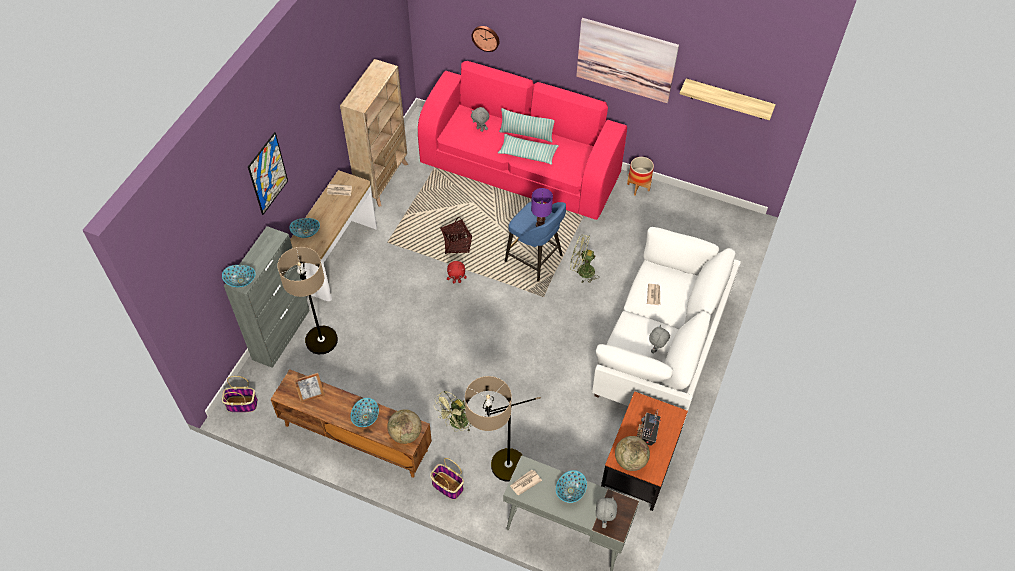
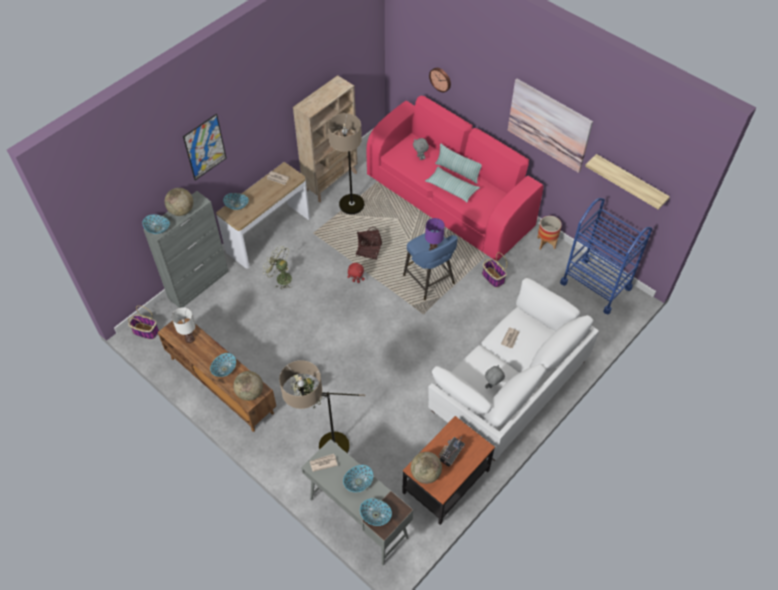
camera: 20 degrees right, 0 degrees up
floor lamp [278,247,338,354] -> floor lamp moved to [328,113,364,214]
picture frame [294,373,325,402] -> white table lamp [172,307,196,343]
basket [430,458,464,500] -> basket moved to [482,252,507,288]
green fan [570,235,597,283] -> green fan moved to [263,245,292,290]
grey plush toy [596,497,617,528] -> bowl [360,498,392,526]
none -> globe [165,188,193,216]
none -> blue cart [560,198,652,314]

